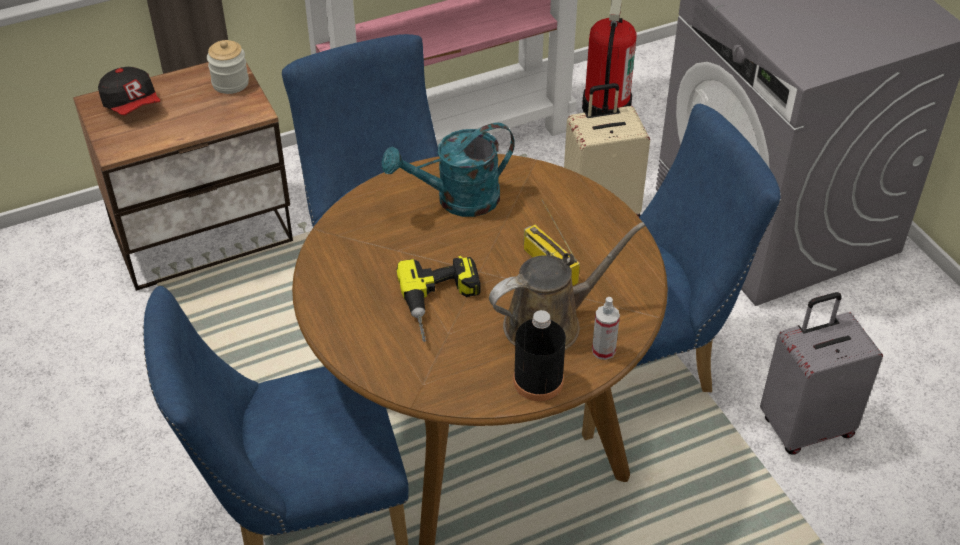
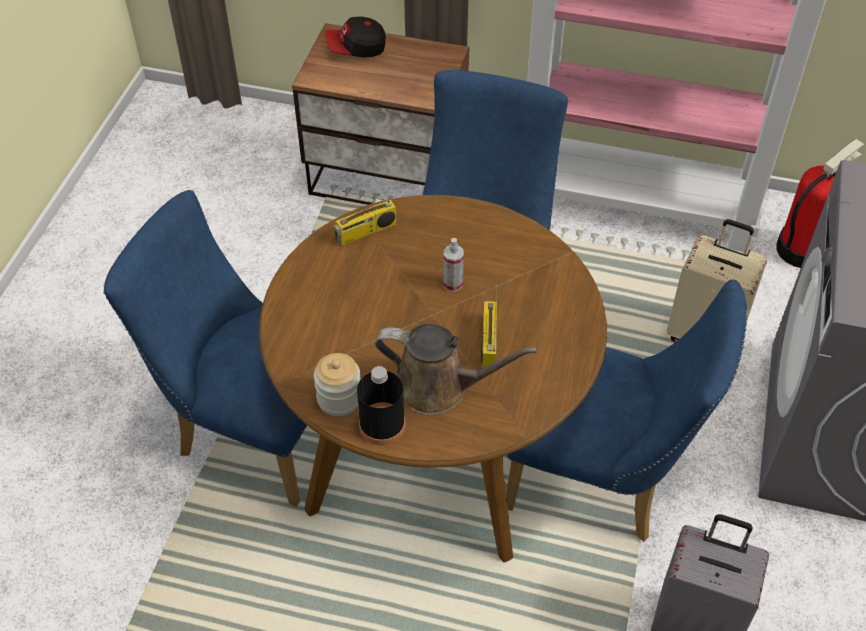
camera: 40 degrees right, 5 degrees up
cap [98,67,160,115] -> cap turned 75 degrees clockwise [325,16,386,58]
jar [207,40,249,94] -> jar moved to [314,353,361,416]
turquoise watering can [381,123,515,217] -> none
power drill [396,256,480,342] -> none
spray bottle [592,297,620,360] -> spray bottle moved to [443,238,464,292]
none -> radio [334,191,397,245]

